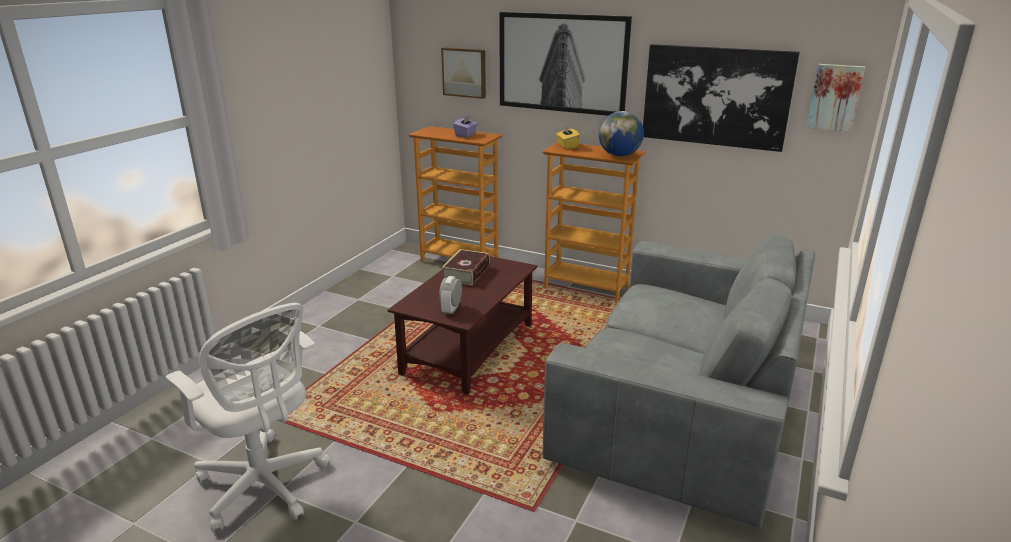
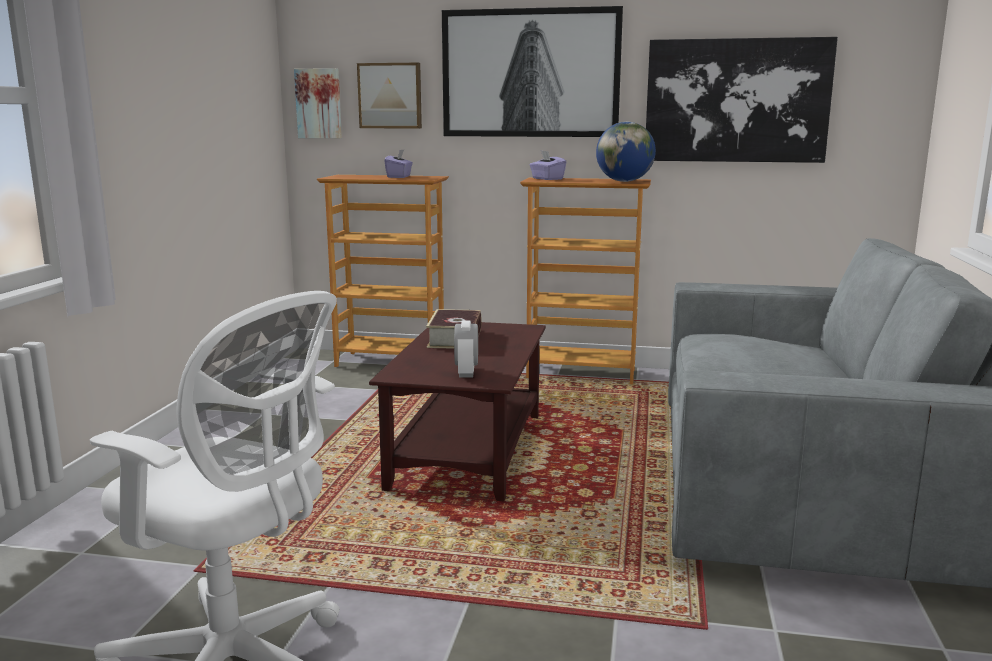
camera: 15 degrees left, 10 degrees down
yellow tissue box [556,125,580,149] -> purple tissue box [529,151,566,180]
picture [807,64,865,132] -> picture moved to [294,68,342,138]

